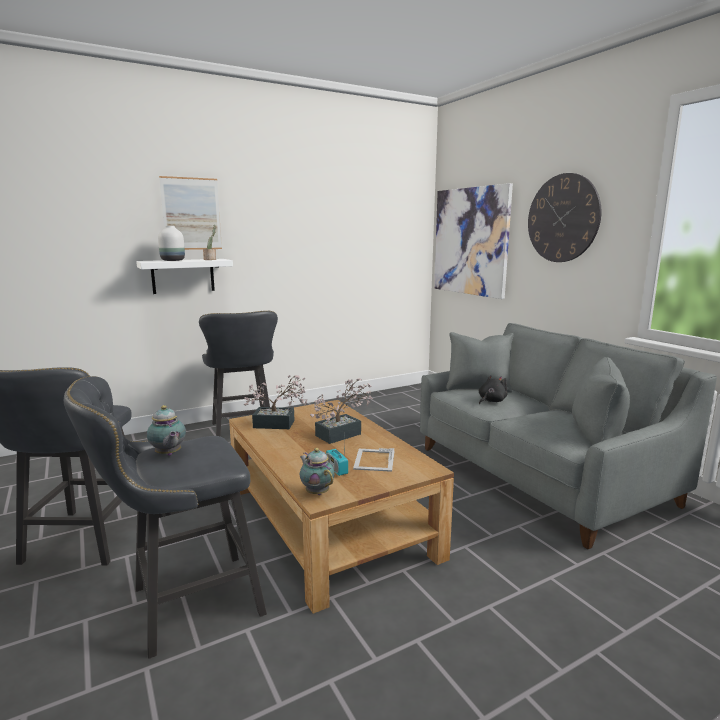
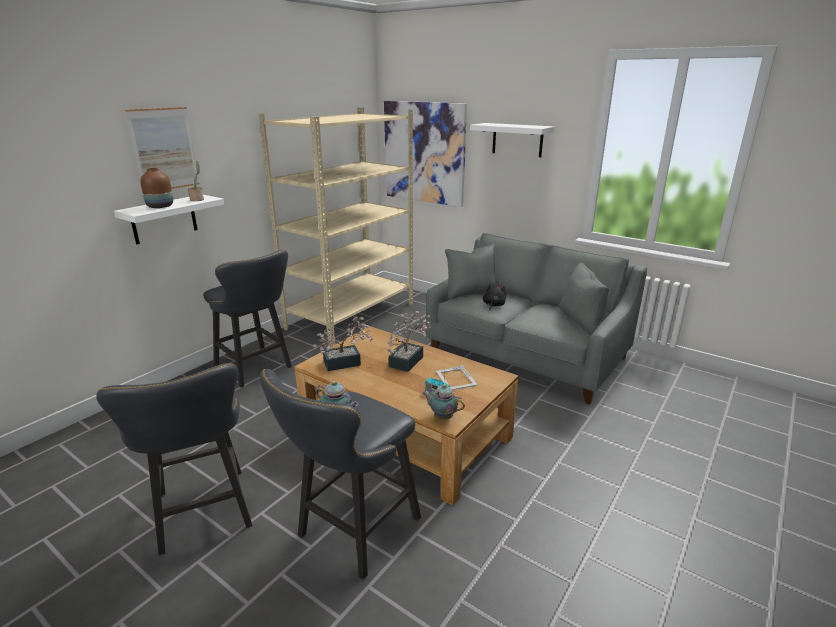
camera: 25 degrees left, 10 degrees up
white vase [158,226,185,261] -> brown vase [140,168,173,208]
wall clock [528,173,602,262] -> white shelf [470,123,555,157]
none -> beige bookcase [259,107,413,347]

